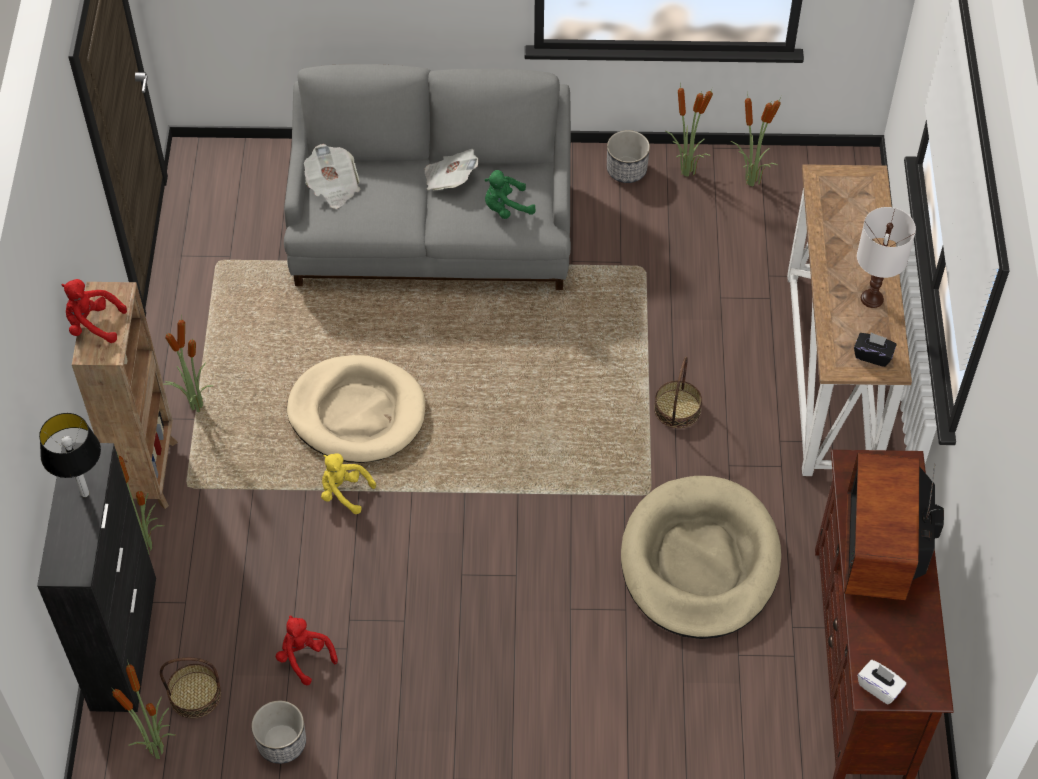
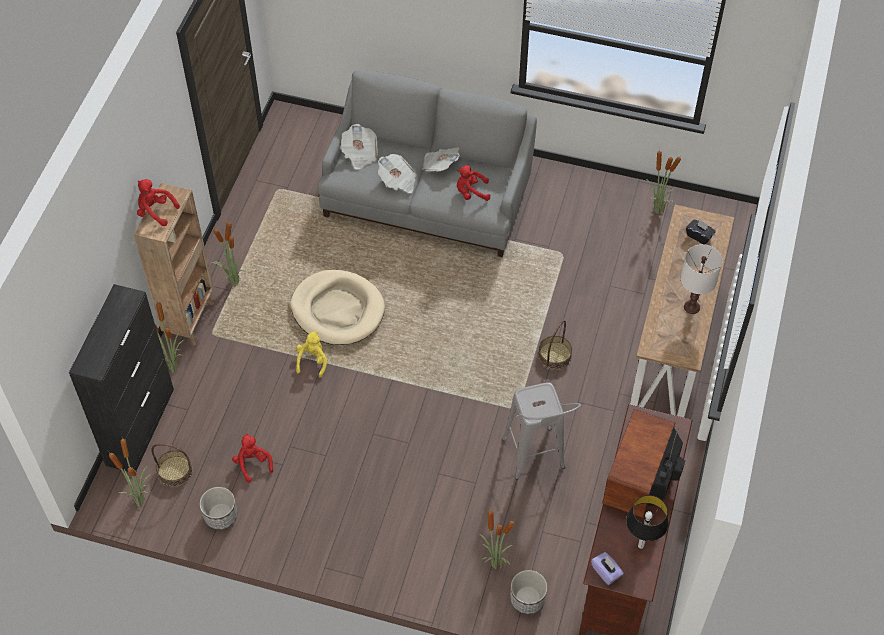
camera: 15 degrees right, 0 degrees up
table lamp [39,413,101,497] -> table lamp moved to [626,495,669,549]
yellow plush toy [321,453,376,514] -> yellow plush toy turned 60 degrees clockwise [296,331,327,378]
green plush toy [485,170,536,219] -> red plush toy [457,165,490,201]
planter [607,130,650,183] -> planter moved to [510,570,547,614]
beige dog bed [621,476,781,639] -> grey stool [502,383,581,480]
potted plant [665,83,713,177] -> potted plant moved to [479,507,514,569]
black tissue box [854,333,896,367] -> black tissue box moved to [686,219,716,245]
white tissue box [858,660,906,704] -> purple tissue box [591,552,624,585]
none -> newspaper [378,154,417,193]

